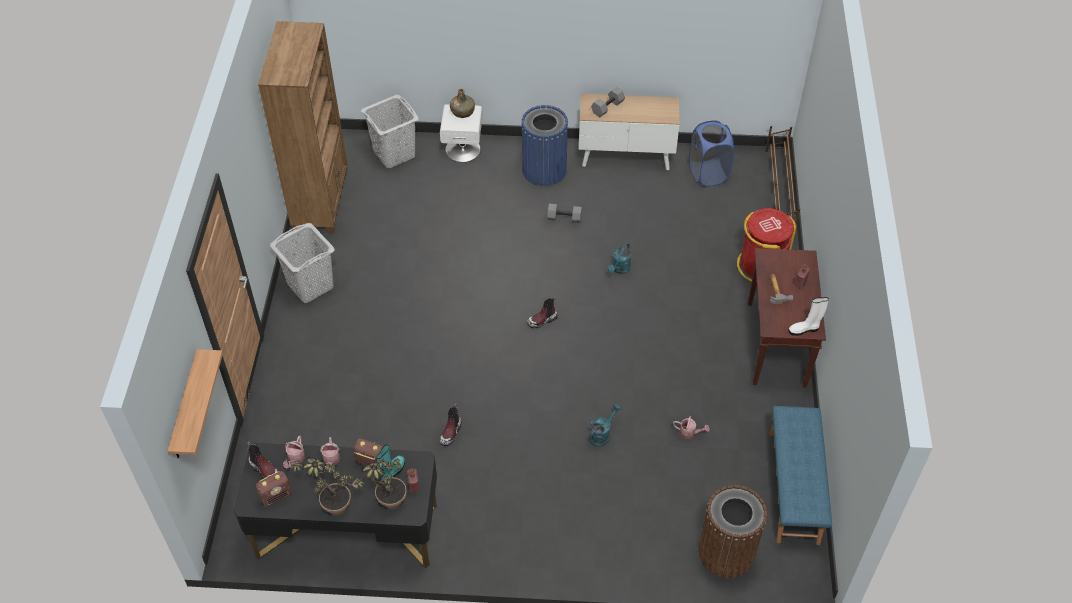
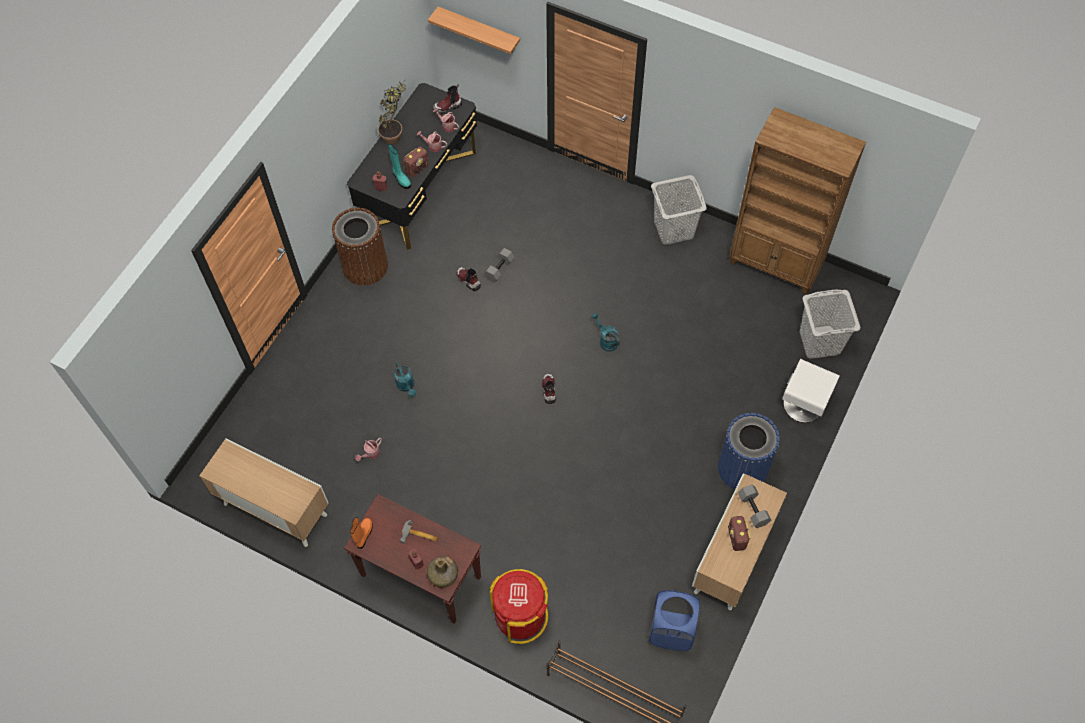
camera: 115 degrees right, 10 degrees up
radio [256,471,292,507] -> radio moved to [728,516,751,551]
potted plant [347,458,407,509] -> none
green bottle [450,89,475,118] -> green bottle moved to [427,556,458,588]
grey dumbbell [547,203,582,223] -> grey dumbbell moved to [484,248,515,283]
turquoise watering can [607,243,631,274] -> turquoise watering can moved to [591,313,620,352]
brown trash can [699,485,767,578] -> brown trash can moved to [332,208,388,285]
blue bench [769,406,832,545] -> cabinet [199,438,328,547]
white boot [788,297,829,336] -> orange boot [350,517,373,549]

